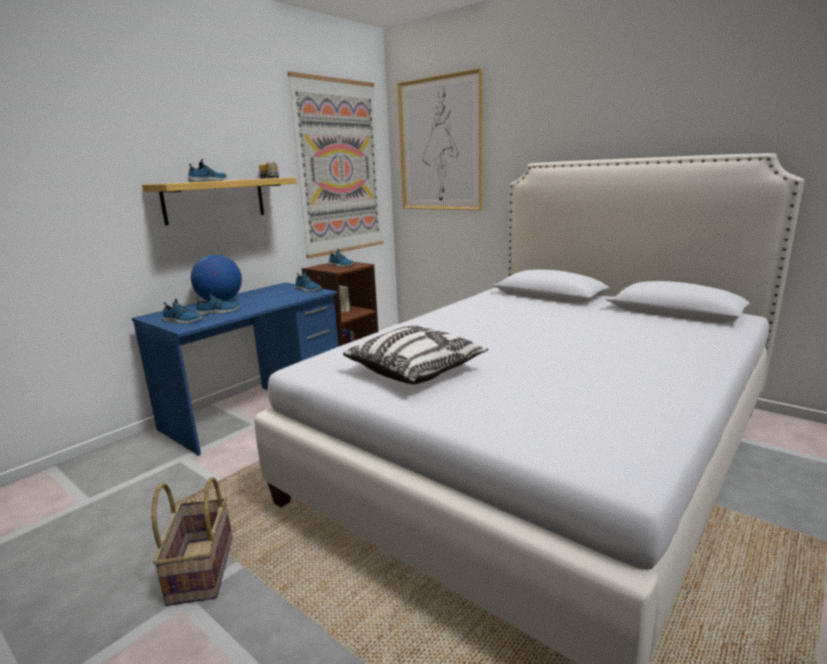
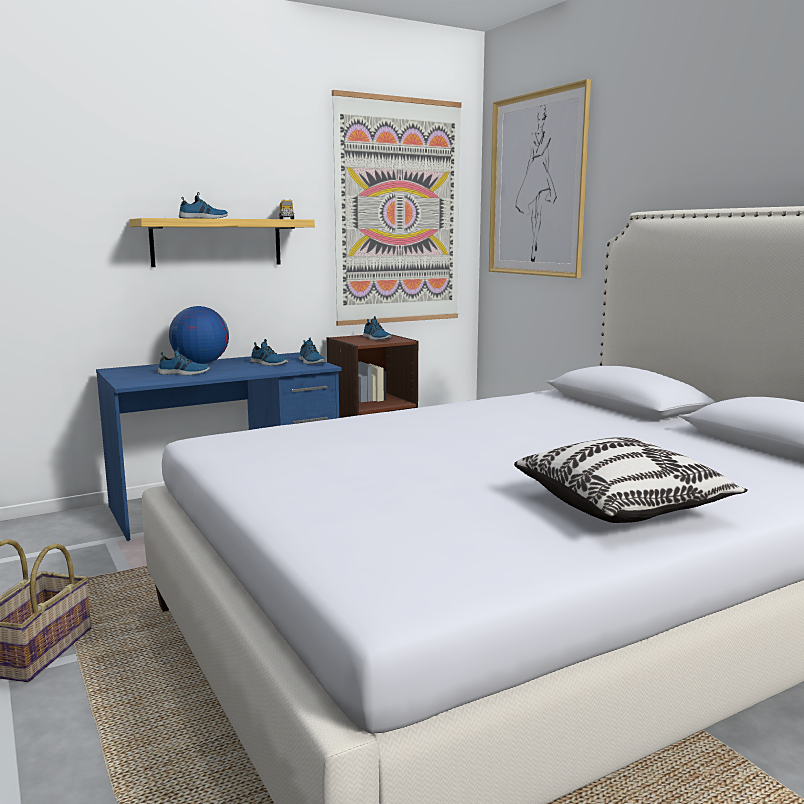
camera: 20 degrees right, 5 degrees down
shoe [163,298,203,324] -> shoe moved to [250,339,289,366]
pillow [343,325,488,384] -> pillow moved to [514,437,748,523]

